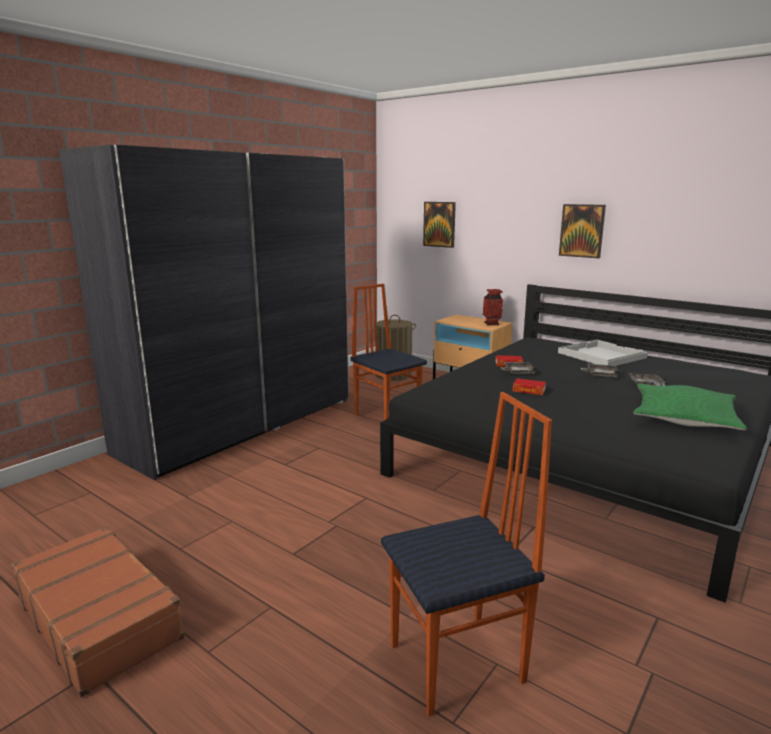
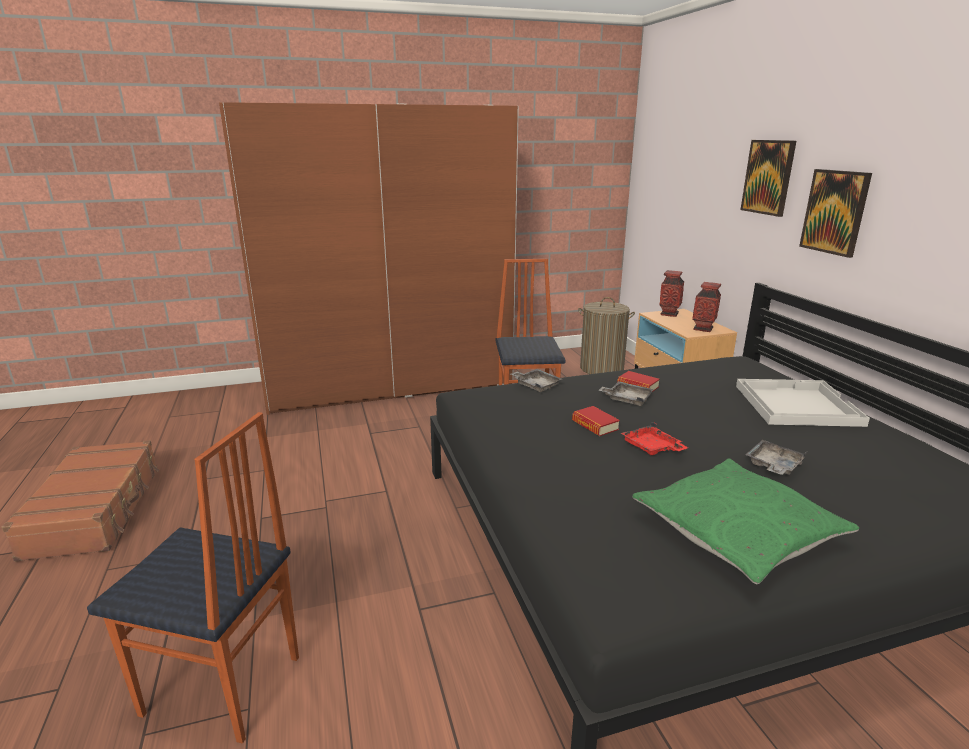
camera: 35 degrees right, 5 degrees up
grey wardrobe [59,145,349,480] -> brown wardrobe [219,102,519,415]
picture [423,202,456,248] -> picture moved to [740,140,796,217]
grey tray [581,363,620,378] -> grey tray moved to [511,369,562,392]
none -> red tray [621,422,688,455]
none -> vase [660,270,684,317]

